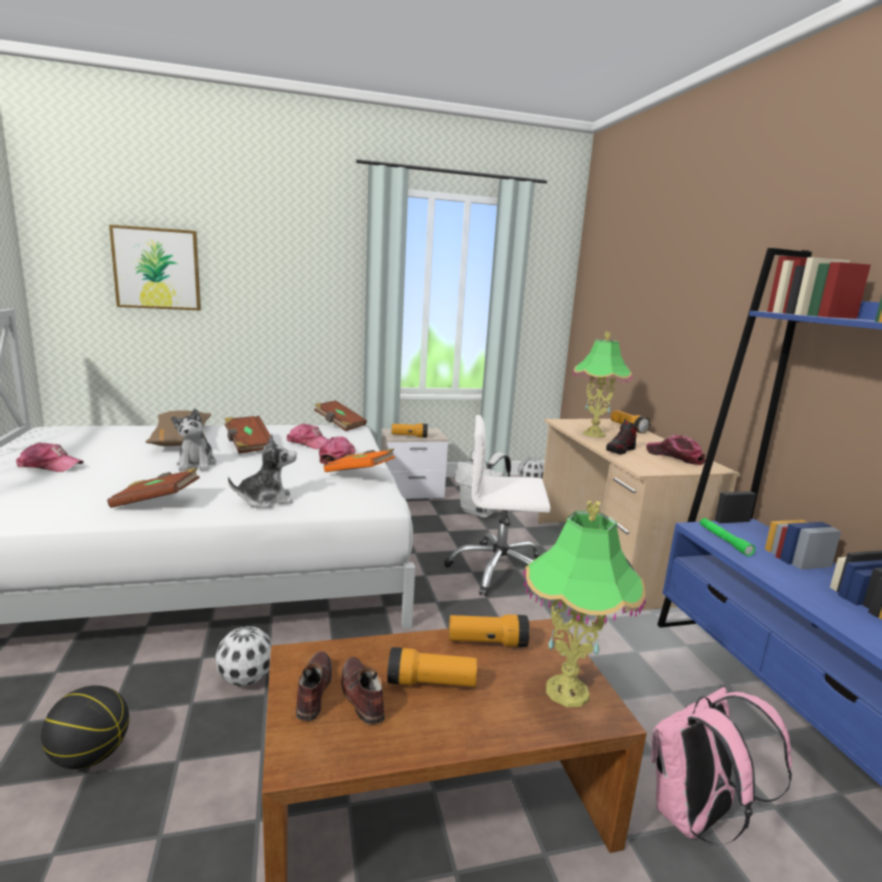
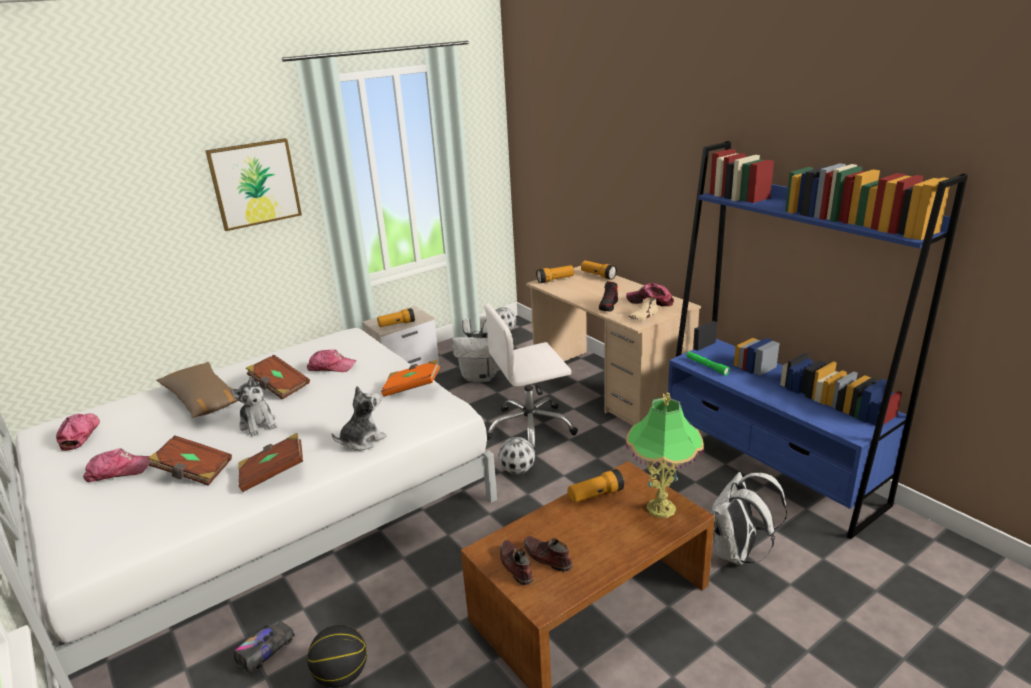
camera: 20 degrees left, 10 degrees up
picture [109,225,201,310] -> picture moved to [205,138,302,231]
football [215,626,273,686] -> football moved to [498,437,535,474]
brown book [314,400,367,431] -> brown book moved to [148,435,232,486]
cap [319,436,355,464] -> cap moved to [56,413,100,451]
flashlight [387,647,477,687] -> flashlight moved to [536,265,574,283]
table lamp [573,331,633,437] -> none
pink backpack [651,687,792,845] -> white backpack [711,472,787,565]
none -> toy truck [234,621,295,674]
none -> beige shoe [629,297,658,320]

